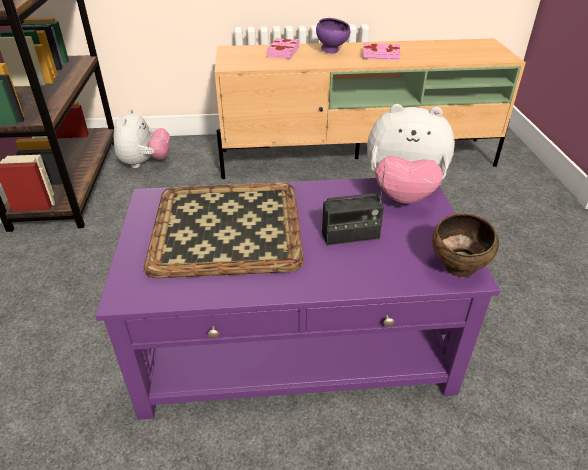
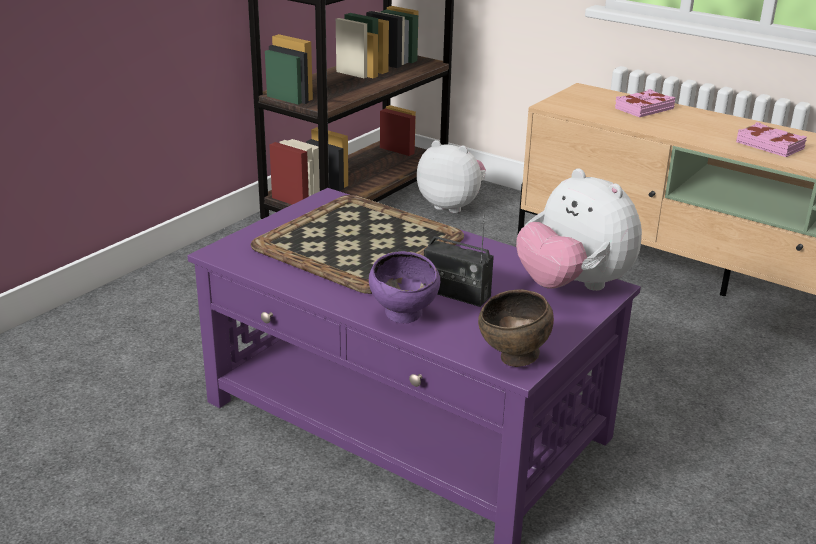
camera: 40 degrees right, 10 degrees down
plush toy [114,109,170,168] -> plush toy turned 105 degrees counterclockwise [417,140,486,213]
purple bowl [316,18,350,54] -> purple bowl moved to [369,251,440,323]

